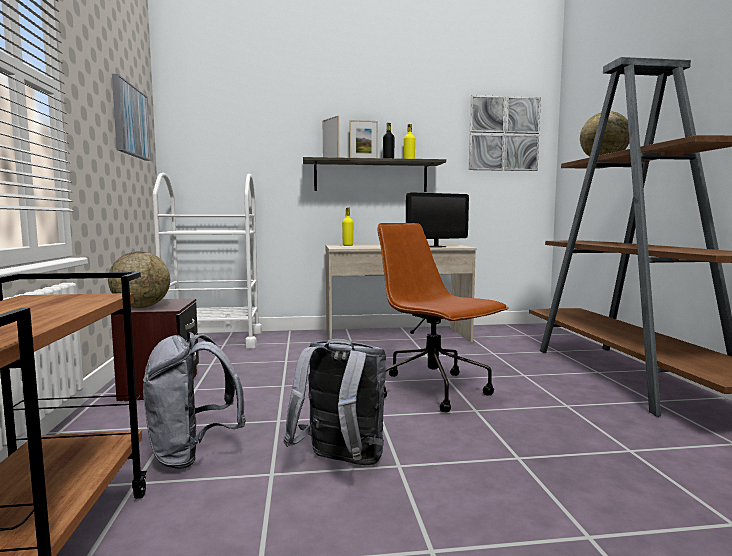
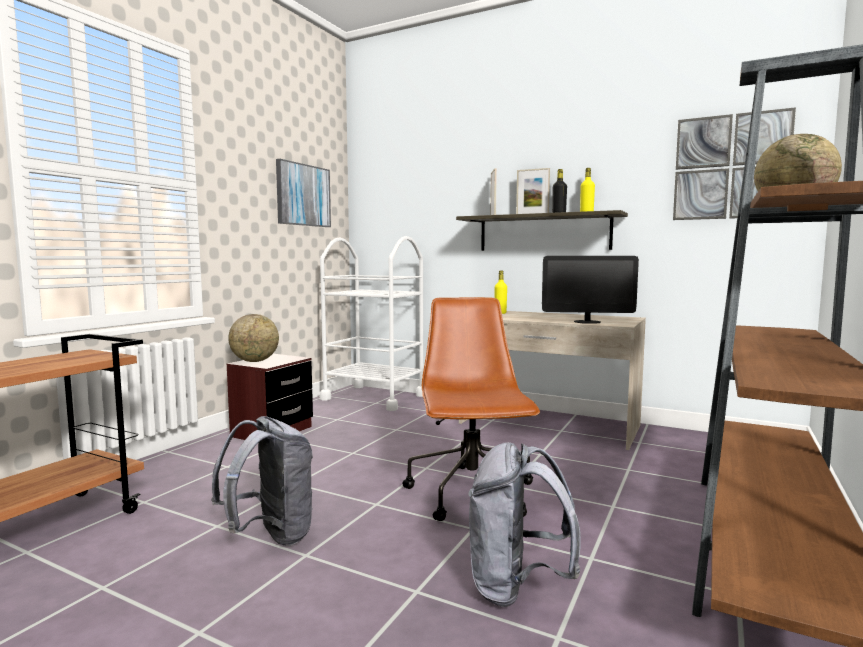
camera: 35 degrees right, 0 degrees up
grey backpack [143,332,246,469] -> grey backpack moved to [468,442,581,607]

